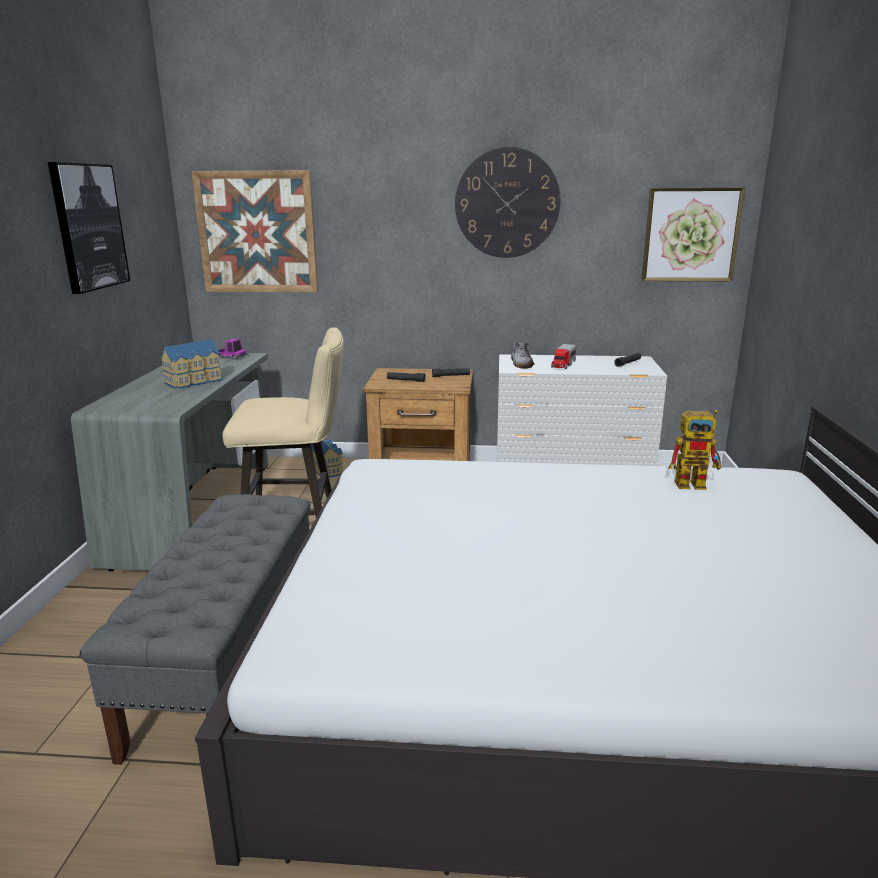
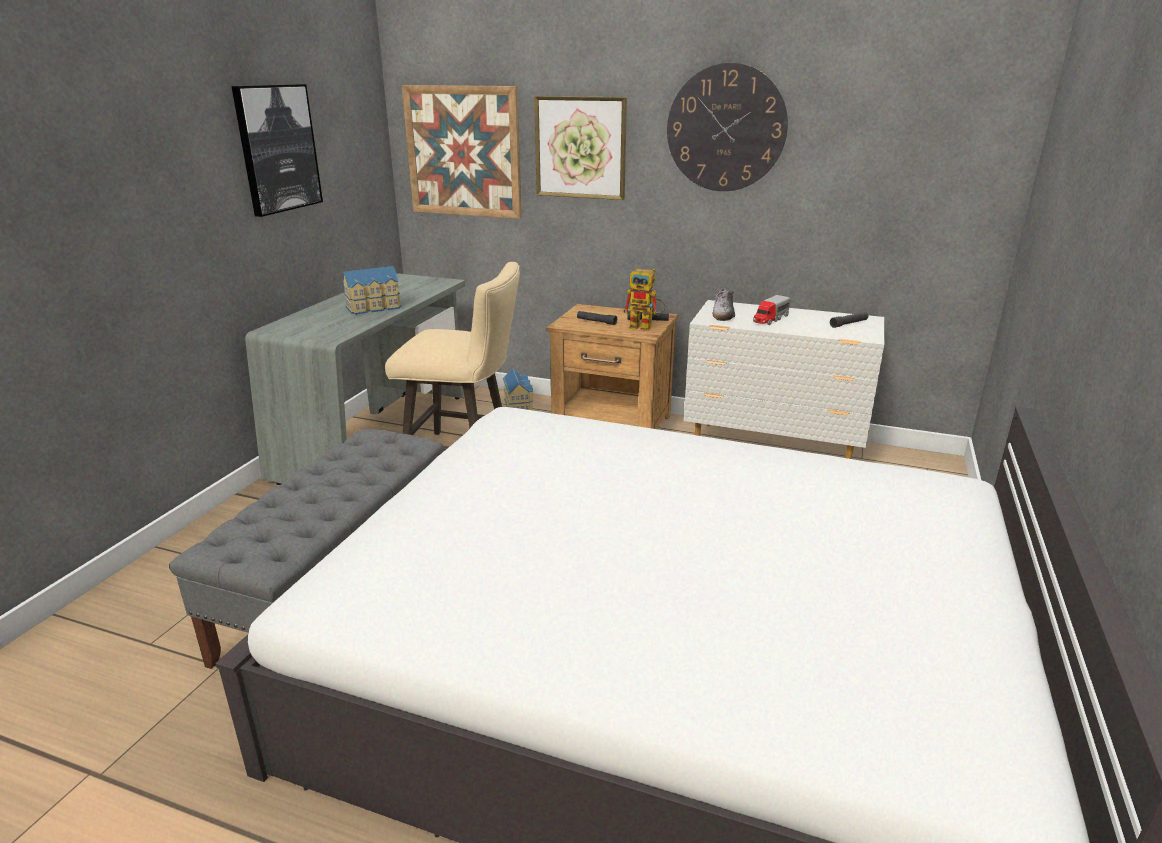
camera: 15 degrees right, 5 degrees up
toy truck [218,339,247,359] -> none
picture [641,187,745,281] -> picture moved to [534,96,627,200]
toy robot [669,409,721,490] -> toy robot moved to [623,268,665,331]

